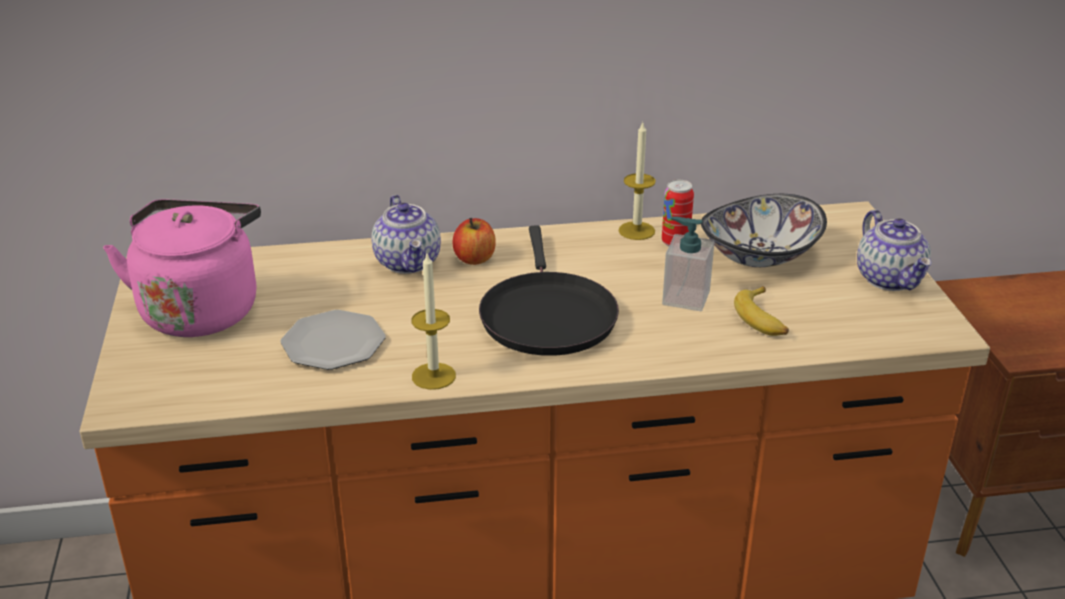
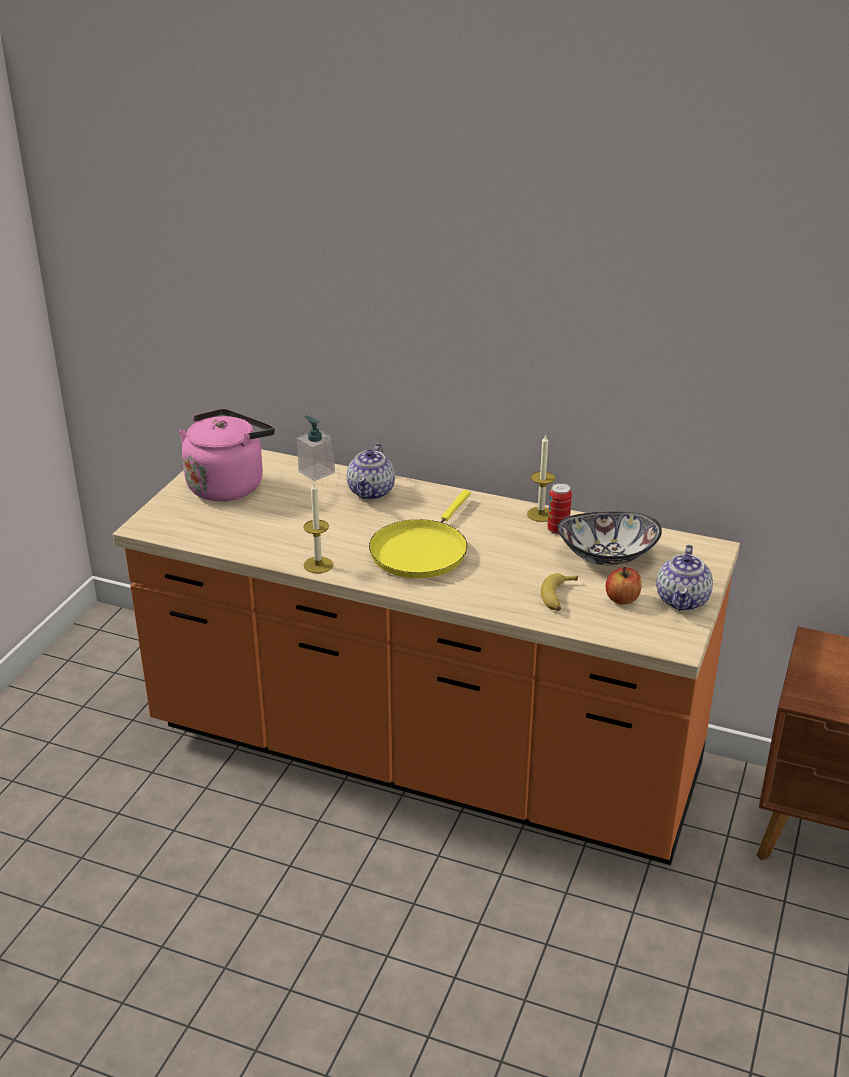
camera: 30 degrees right, 0 degrees up
plate [280,310,386,370] -> none
apple [453,218,496,265] -> apple moved to [606,567,642,604]
black frying pan [479,225,619,356] -> yellow frying pan [369,490,471,578]
soap dispenser [662,216,715,311] -> soap dispenser moved to [296,415,335,481]

